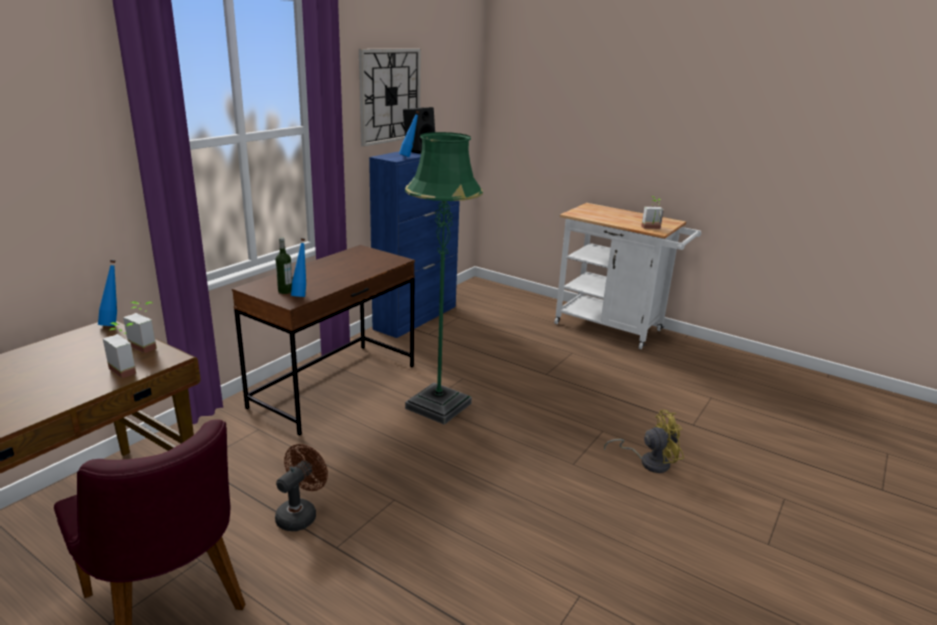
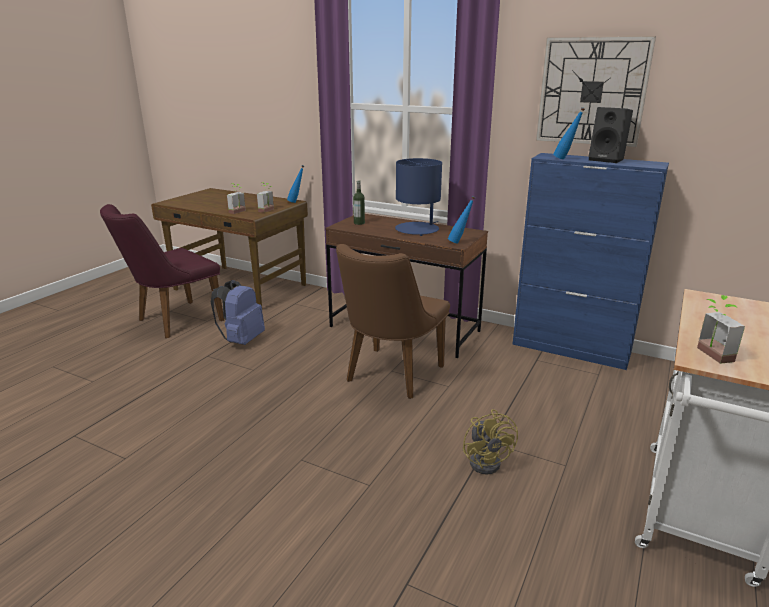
camera: 85 degrees right, 0 degrees up
brown fan [275,444,328,531] -> blue backpack [211,280,265,345]
blue bottle [291,238,306,297] -> blue bottle moved to [448,196,475,243]
green floor lamp [405,132,483,425] -> brown chair [336,244,450,399]
yellow fan [604,410,684,473] -> yellow fan moved to [463,409,518,475]
none -> blue table lamp [395,158,442,236]

